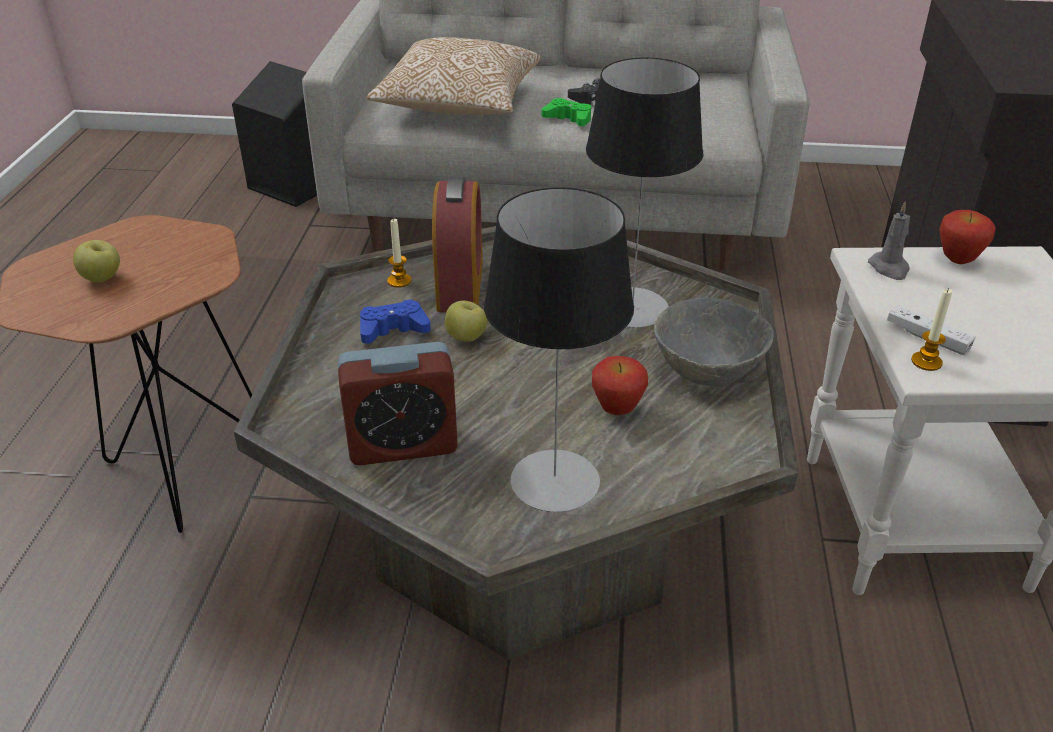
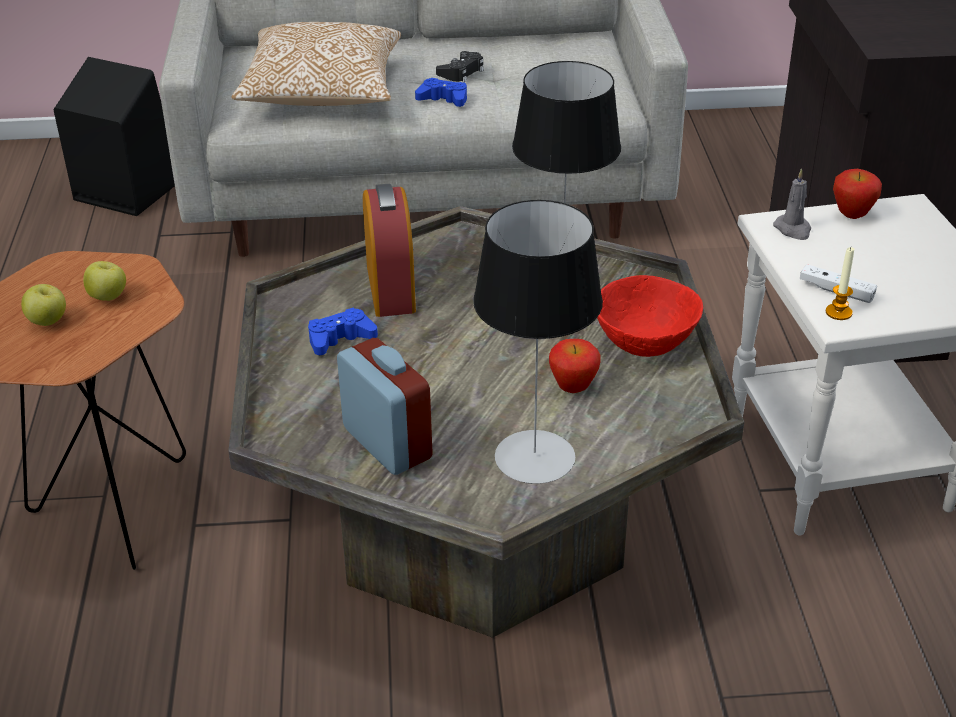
camera: 10 degrees left, 0 degrees up
alarm clock [338,342,458,465] -> alarm clock turned 105 degrees counterclockwise [337,338,433,475]
candle [387,218,411,288] -> none
apple [445,301,487,342] -> apple moved to [83,261,126,301]
green game controller [542,98,591,126] -> blue game controller [415,78,467,107]
grey bowl [654,298,774,386] -> red bowl [597,275,703,357]

